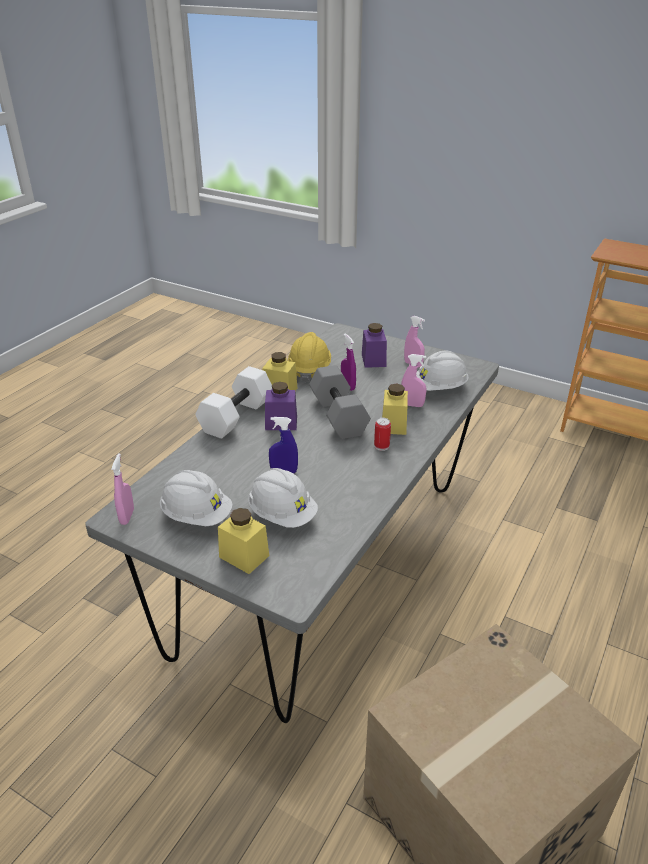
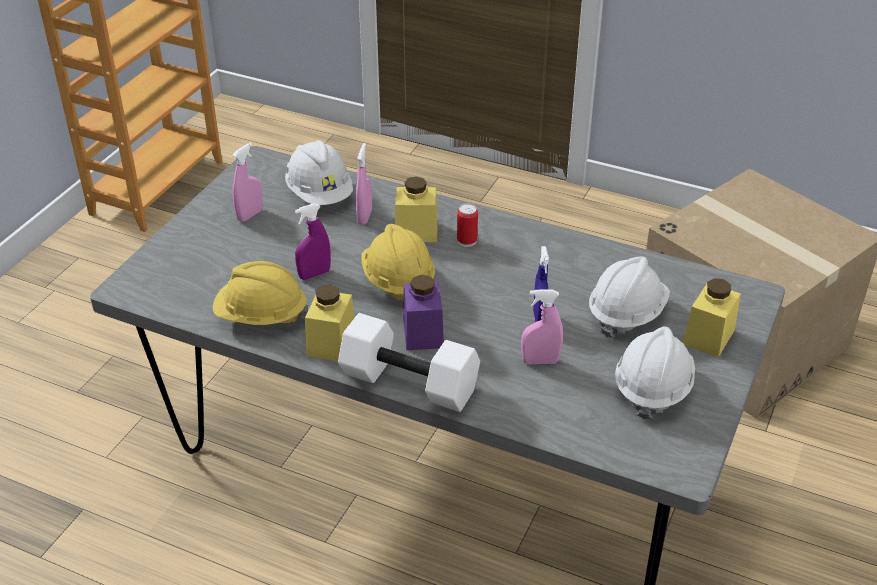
camera: 95 degrees left, 5 degrees up
pink spray bottle [111,453,134,525] -> pink spray bottle moved to [521,290,563,364]
grey dumbbell [309,365,371,439] -> yellow hard hat [361,224,435,300]
purple jar [362,323,387,368] -> none

